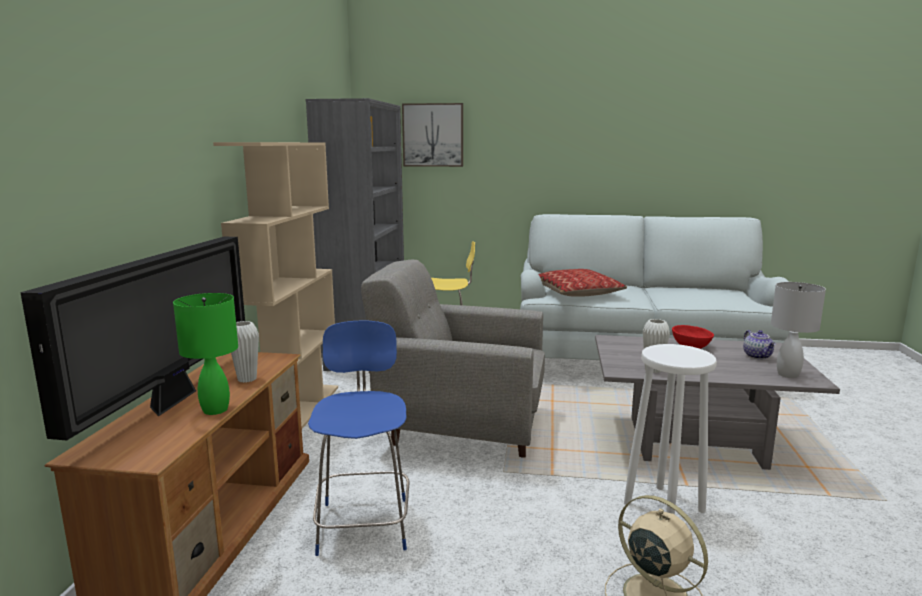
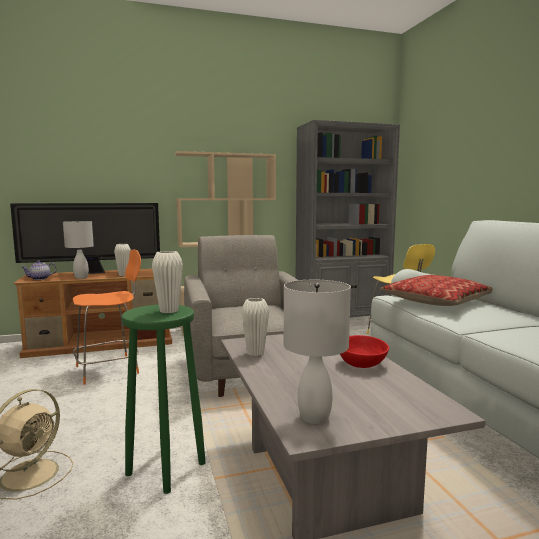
camera: 65 degrees right, 5 degrees down
green table lamp [173,293,238,415] -> white table lamp [63,221,94,279]
blue stool [308,321,410,556] -> orange stool [73,250,141,384]
picture [402,103,463,167] -> none
white stool [624,344,717,515] -> green stool [122,304,206,494]
teapot [743,330,776,359] -> teapot moved to [22,260,57,280]
none -> white vase [152,251,183,313]

